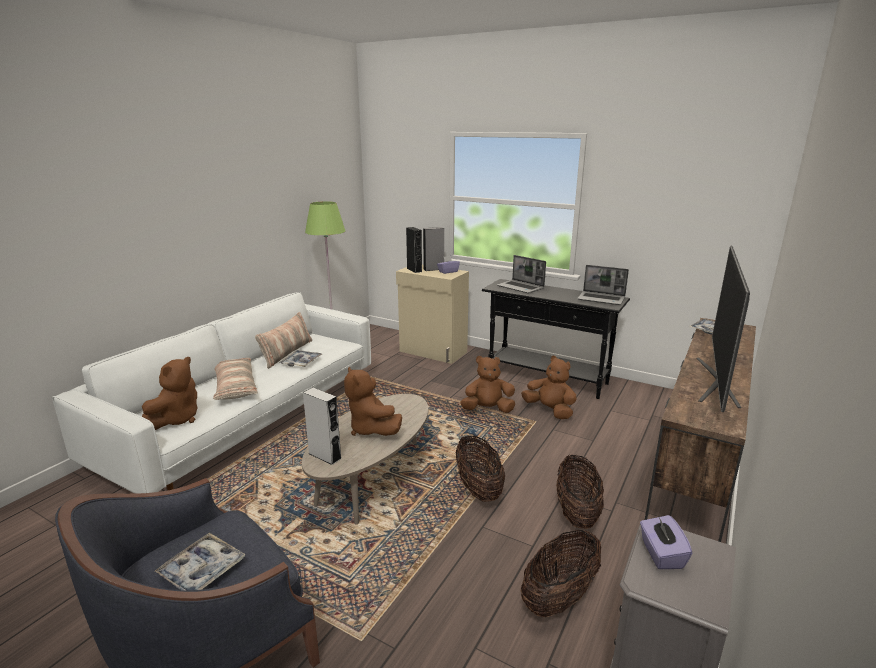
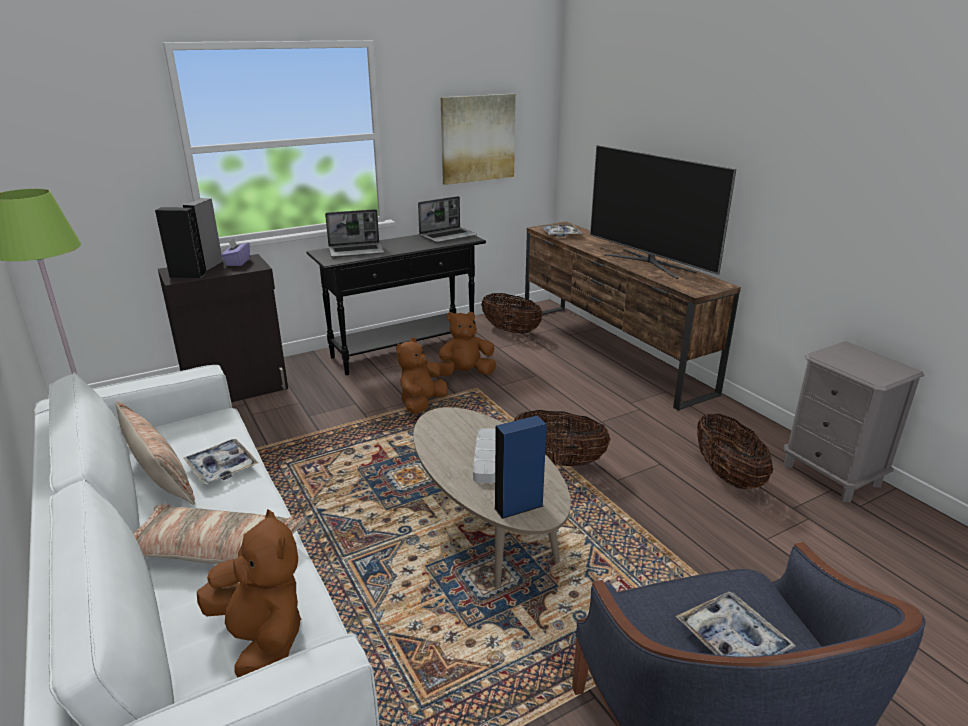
camera: 60 degrees left, 5 degrees up
grey speaker [303,388,342,465] -> blue speaker [494,415,547,519]
brown plush toy [344,367,402,436] -> grey tray [473,428,496,483]
beige cabinet [396,265,469,364] -> black cabinet [158,254,288,402]
basket [556,454,604,529] -> basket moved to [481,293,543,334]
purple tissue box [640,515,692,569] -> none
none -> picture [441,94,516,185]

